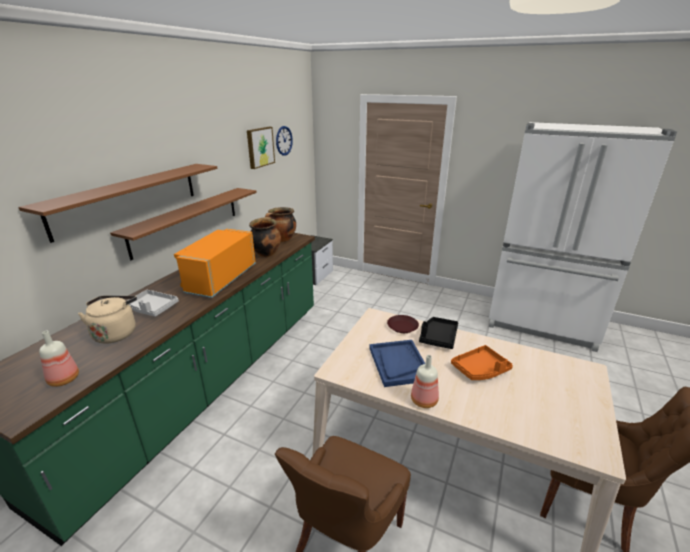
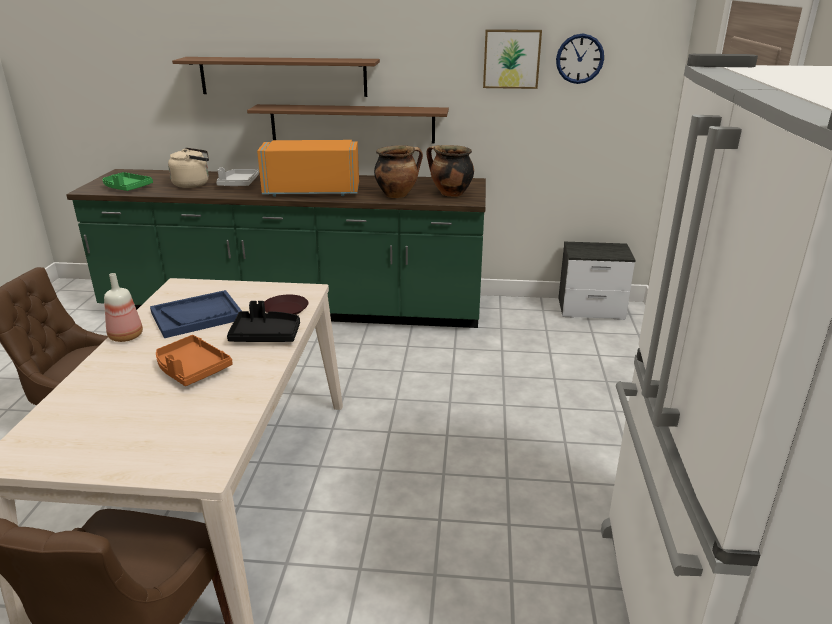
camera: 70 degrees right, 0 degrees up
bottle [39,331,79,387] -> green tray [103,172,153,191]

